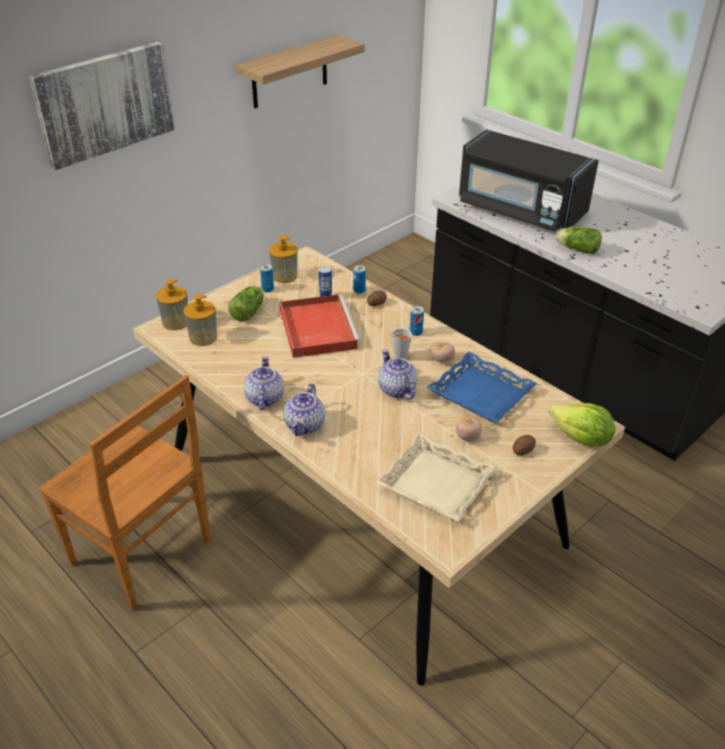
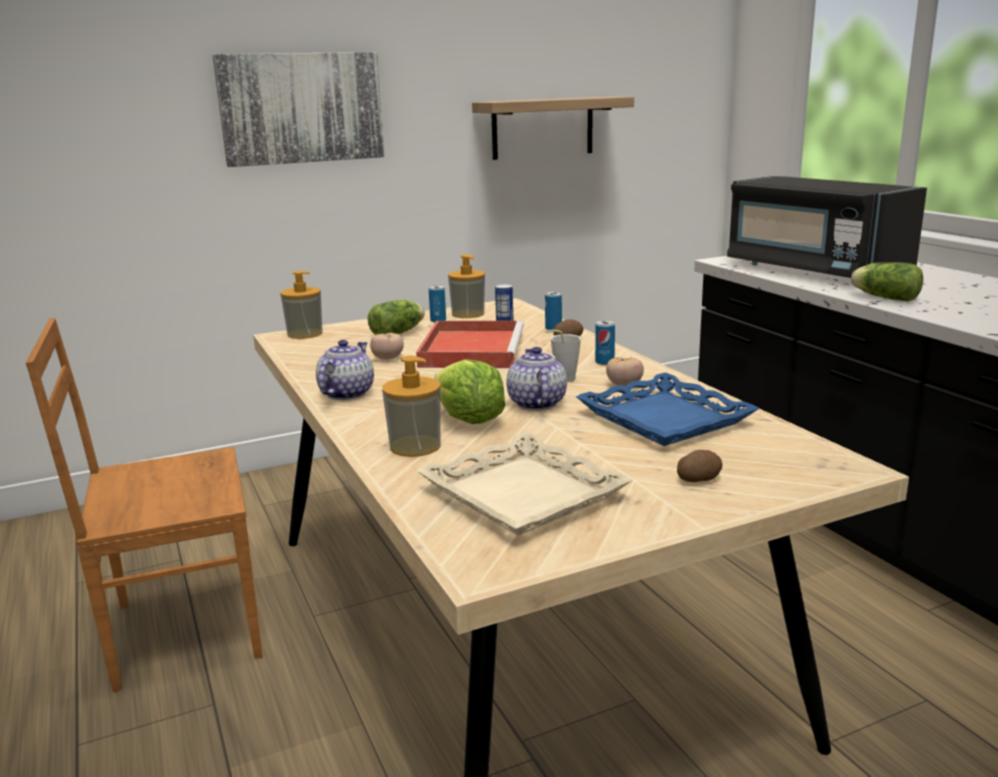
camera: 20 degrees right, 20 degrees down
brown chair [39,375,211,610] -> brown chair turned 105 degrees clockwise [26,318,263,692]
soap dispenser [184,294,217,346] -> soap dispenser moved to [382,356,441,457]
teapot [283,383,325,436] -> none
tomato [456,416,482,441] -> tomato moved to [370,333,404,360]
lettuce [549,403,615,447] -> lettuce moved to [434,359,506,424]

